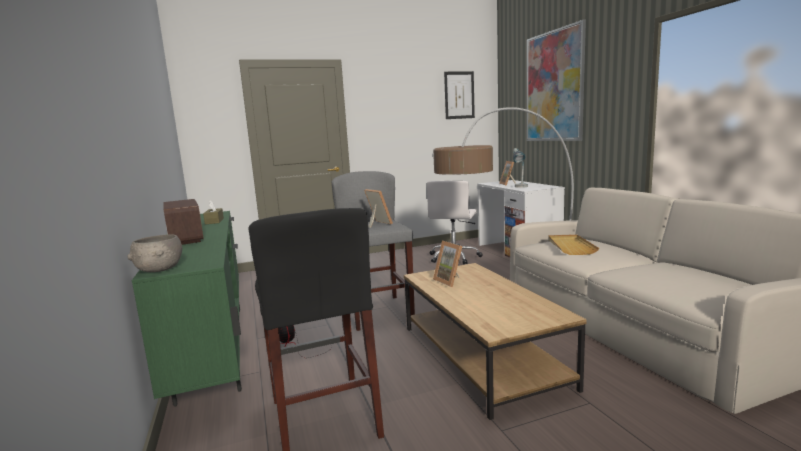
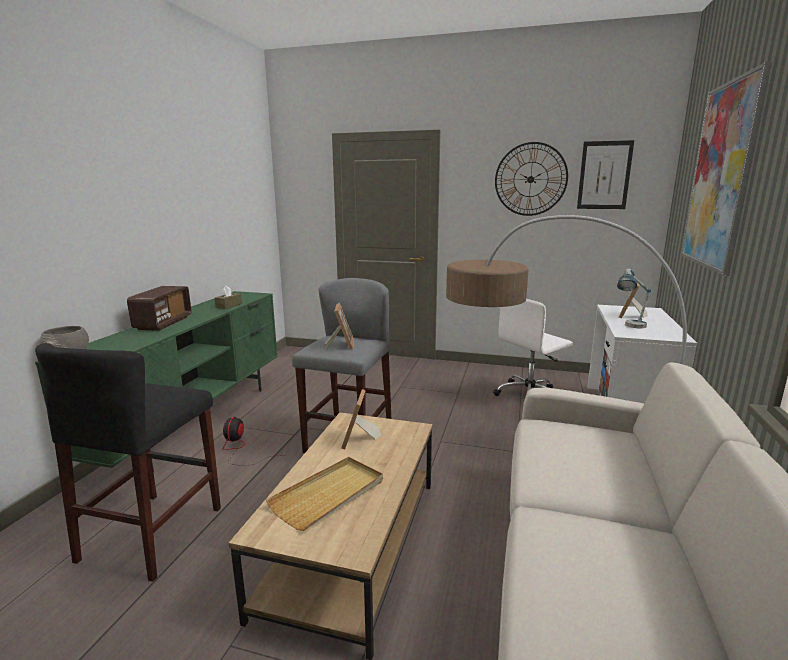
camera: 35 degrees right, 5 degrees up
beige tray [548,234,599,255] -> beige tray moved to [266,457,383,531]
none -> wall clock [495,142,568,216]

